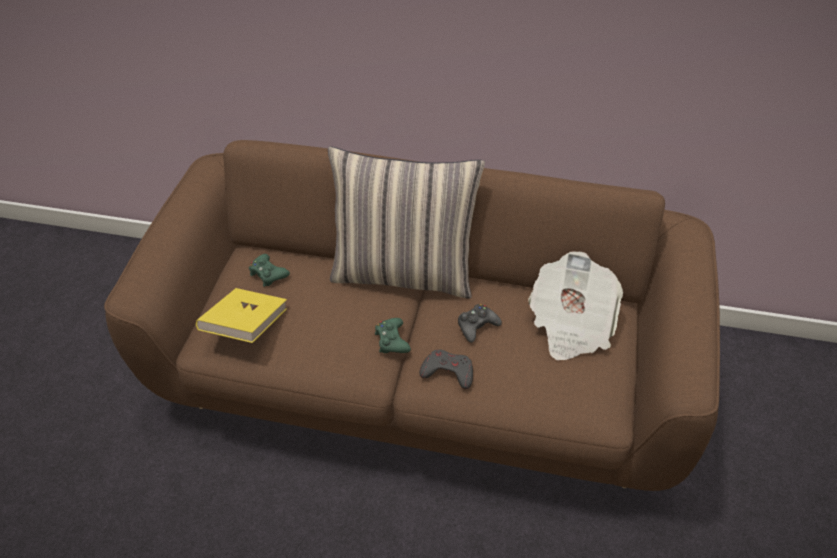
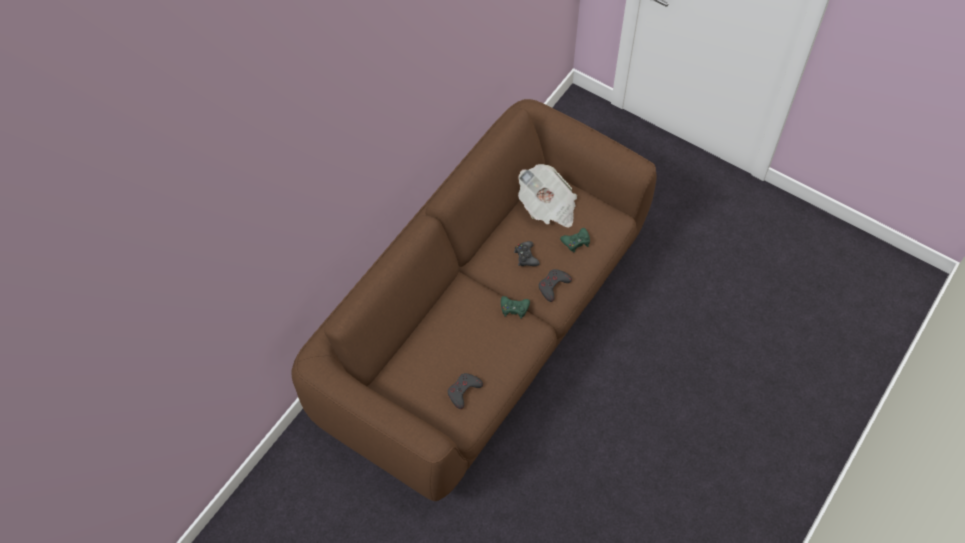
camera: 70 degrees left, 10 degrees up
yellow book [196,288,287,343] -> grey game controller [447,373,483,409]
green game controller [249,254,290,287] -> green game controller moved to [560,228,590,252]
pillow [328,146,485,299] -> none

